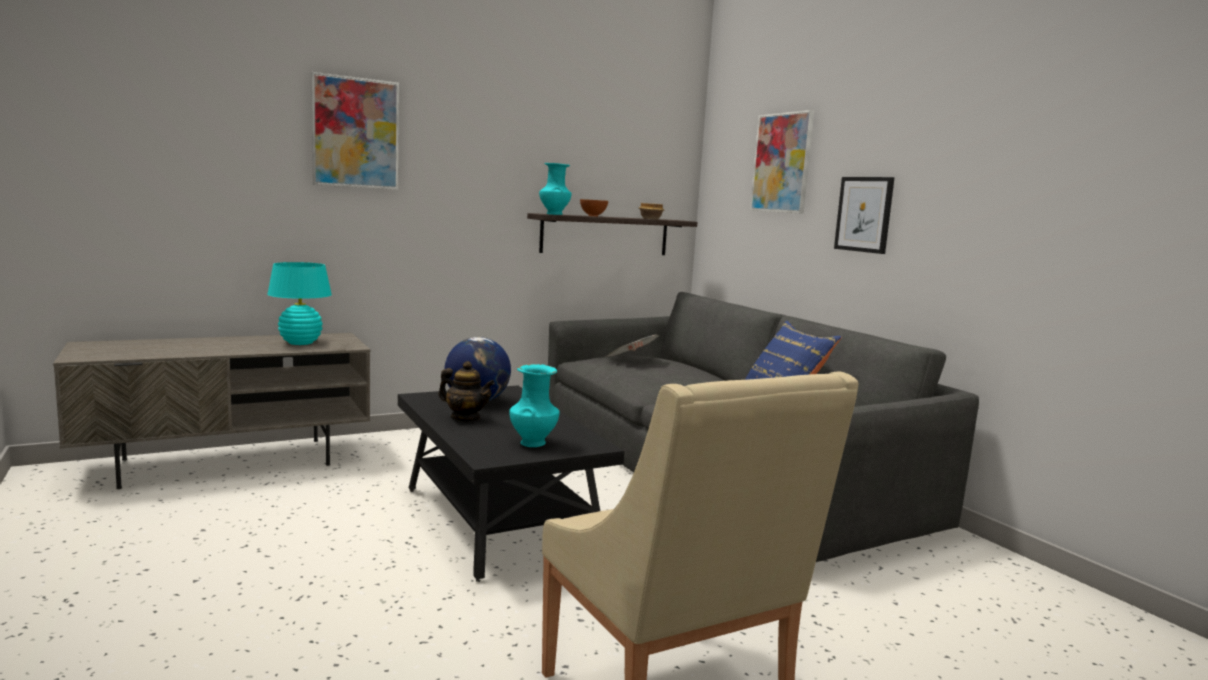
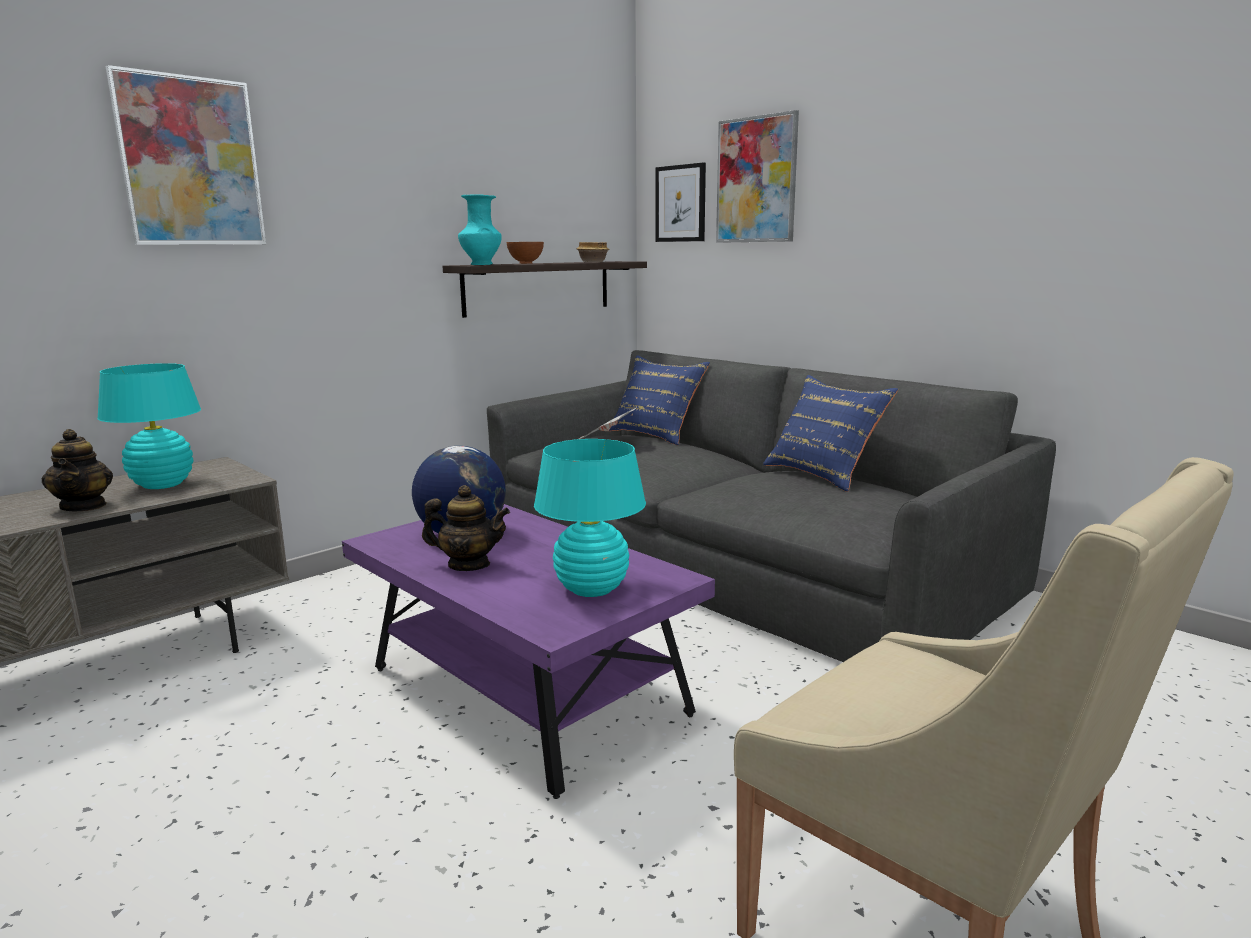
camera: 15 degrees left, 5 degrees up
black coffee table [397,385,624,582] -> purple coffee table [342,504,715,799]
turquoise vase [509,364,560,447] -> turquoise table lamp [534,439,646,597]
picture [834,177,895,254] -> picture moved to [655,163,706,242]
none -> teapot [42,429,113,511]
none -> blue pillow [609,355,710,445]

